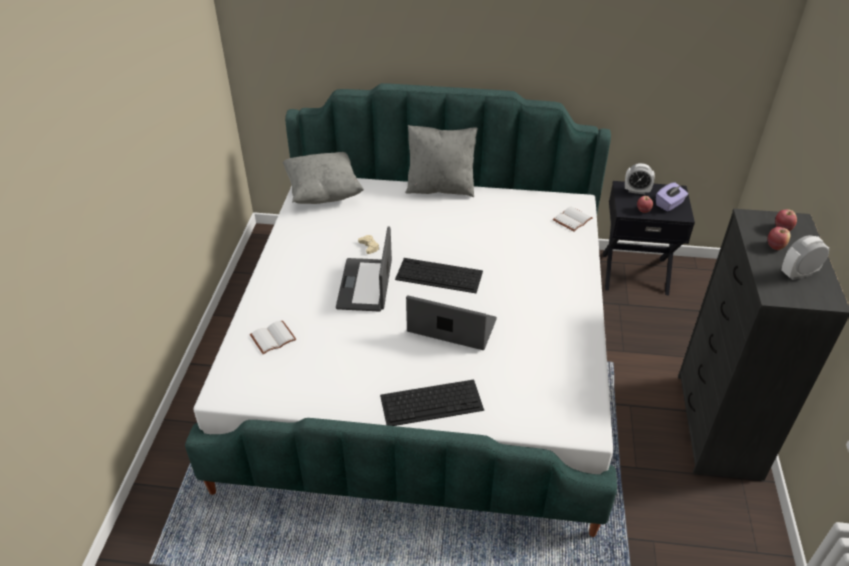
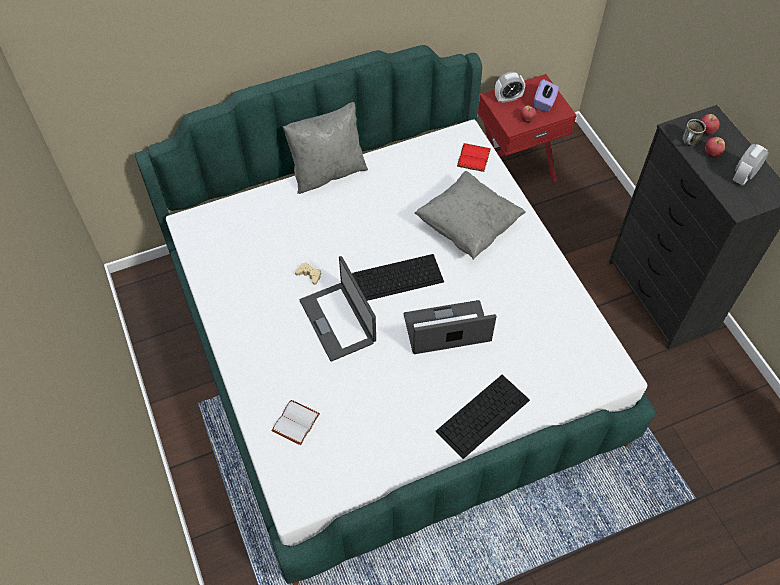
camera: 30 degrees left, 15 degrees up
grey pillow [283,152,364,204] -> grey pillow moved to [414,171,526,260]
white book [553,206,592,231] -> red book [457,143,491,172]
black nightstand [603,181,695,295] -> red nightstand [478,74,577,182]
none -> mug [683,119,706,146]

